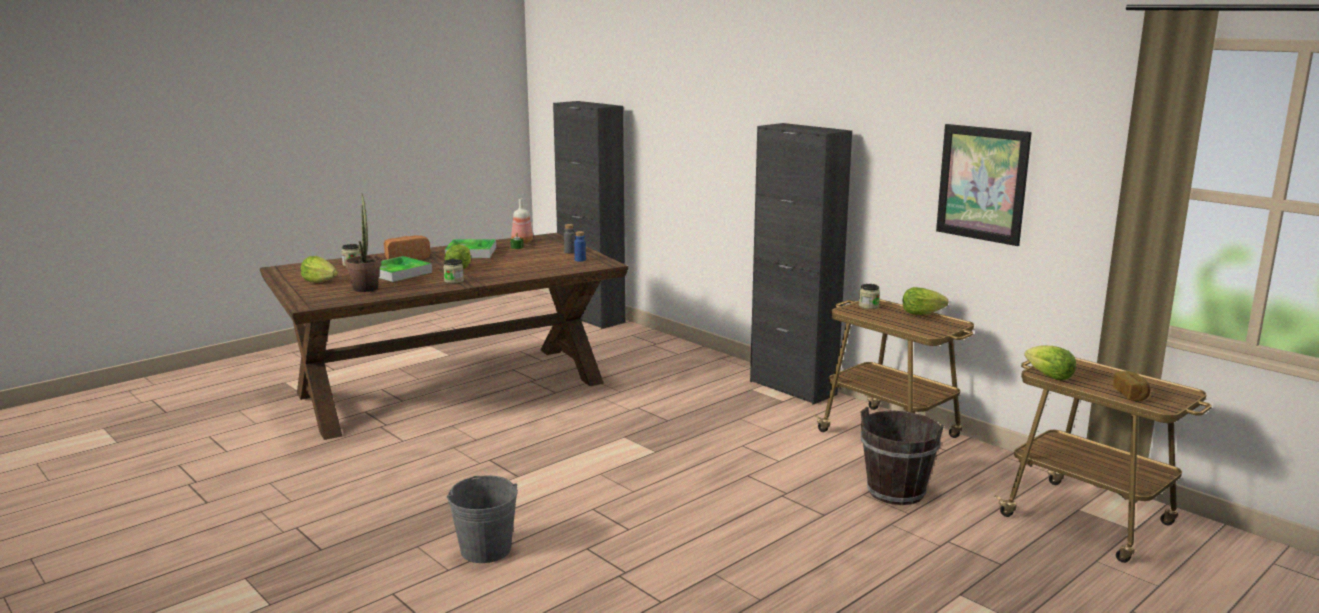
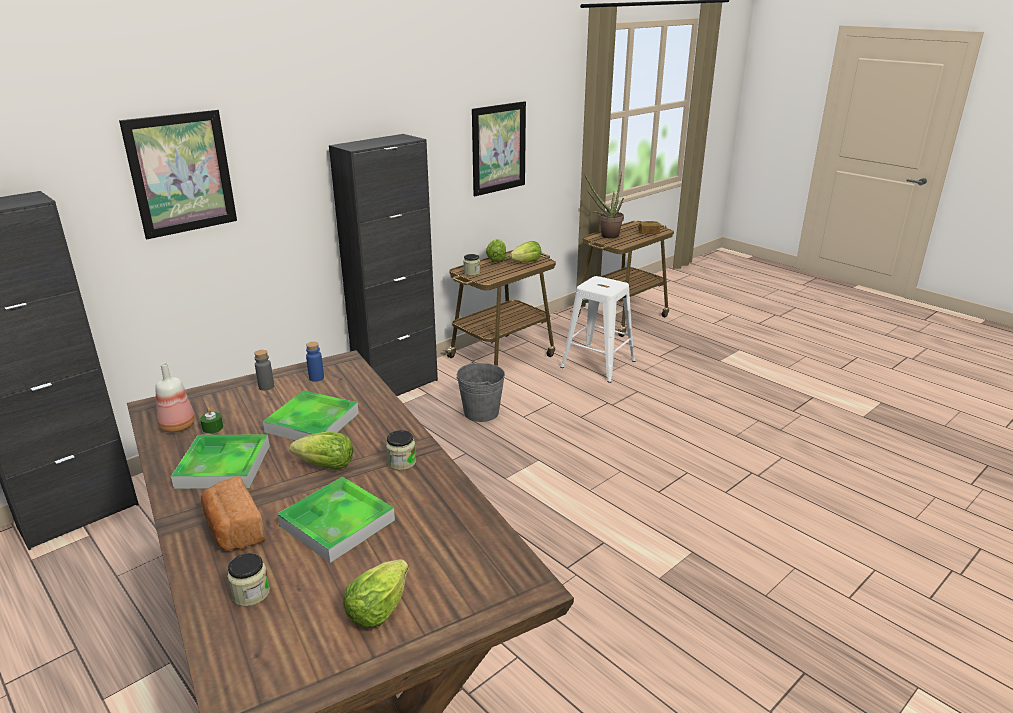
camera: 90 degrees left, 10 degrees up
potted plant [345,193,381,292] -> potted plant moved to [584,172,624,239]
grey bucket [447,475,518,563] -> grey bucket moved to [457,361,505,422]
brown bucket [861,407,944,505] -> white stool [560,276,636,383]
lettuce [1024,346,1076,380] -> lettuce moved to [509,241,542,262]
none -> picture [119,109,237,239]
none -> tray [263,390,359,440]

